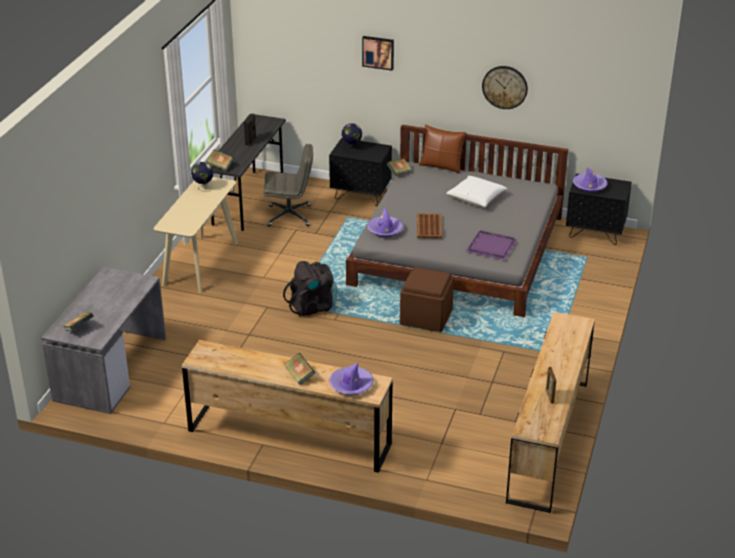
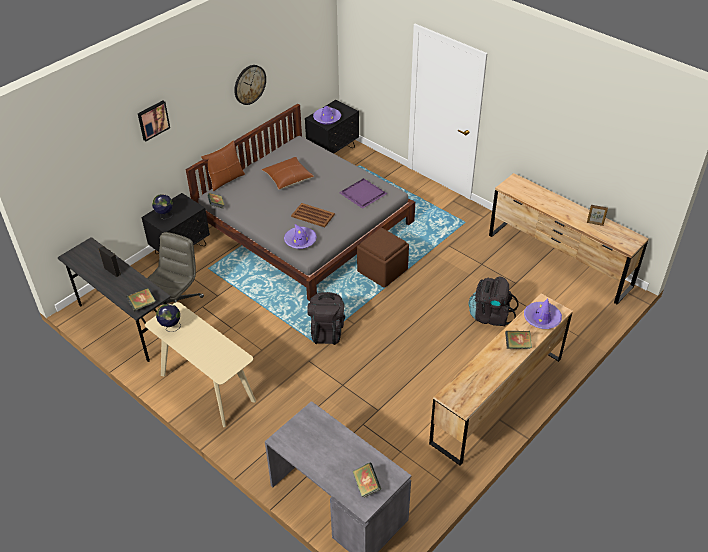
camera: 65 degrees left, 10 degrees up
white pillow [446,176,507,207] -> brown pillow [262,157,314,190]
none -> black backpack [469,277,519,327]

